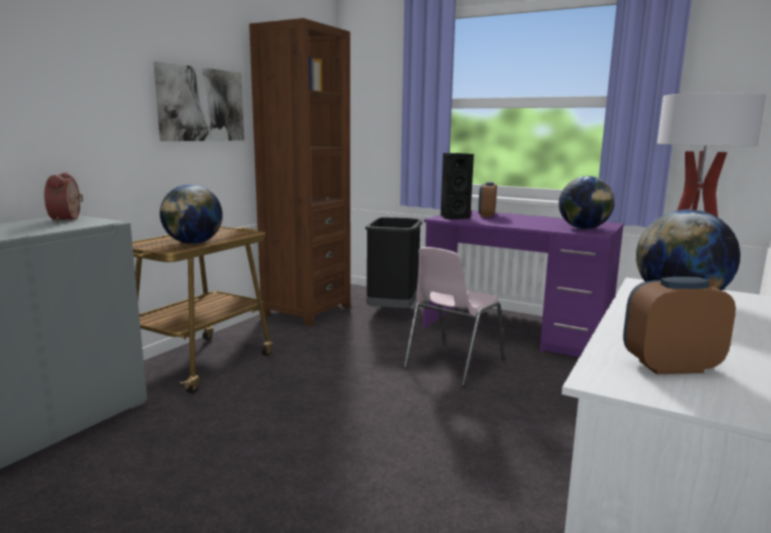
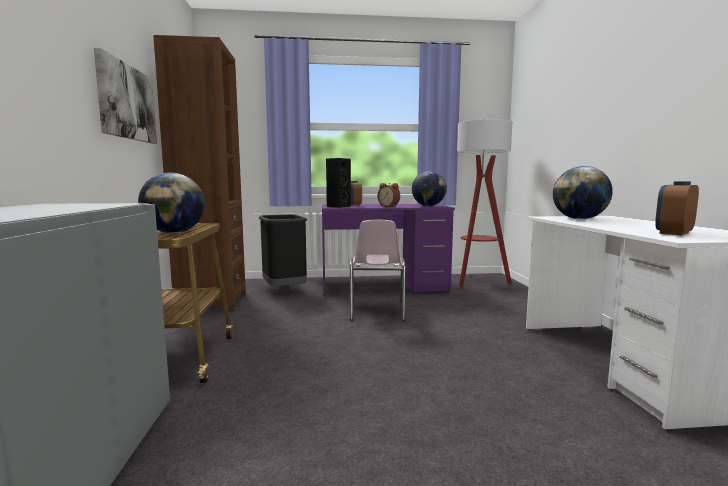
camera: 35 degrees left, 5 degrees down
alarm clock [44,172,83,222] -> alarm clock moved to [377,183,400,207]

